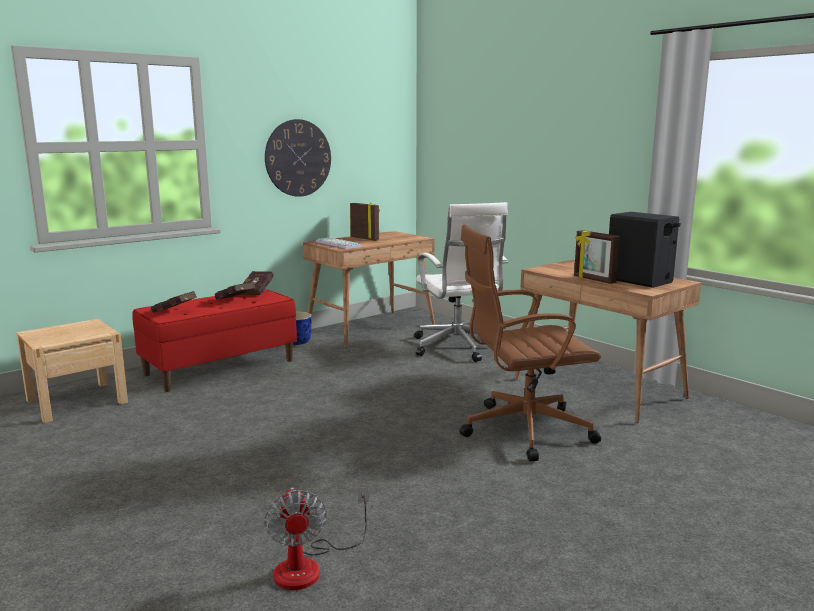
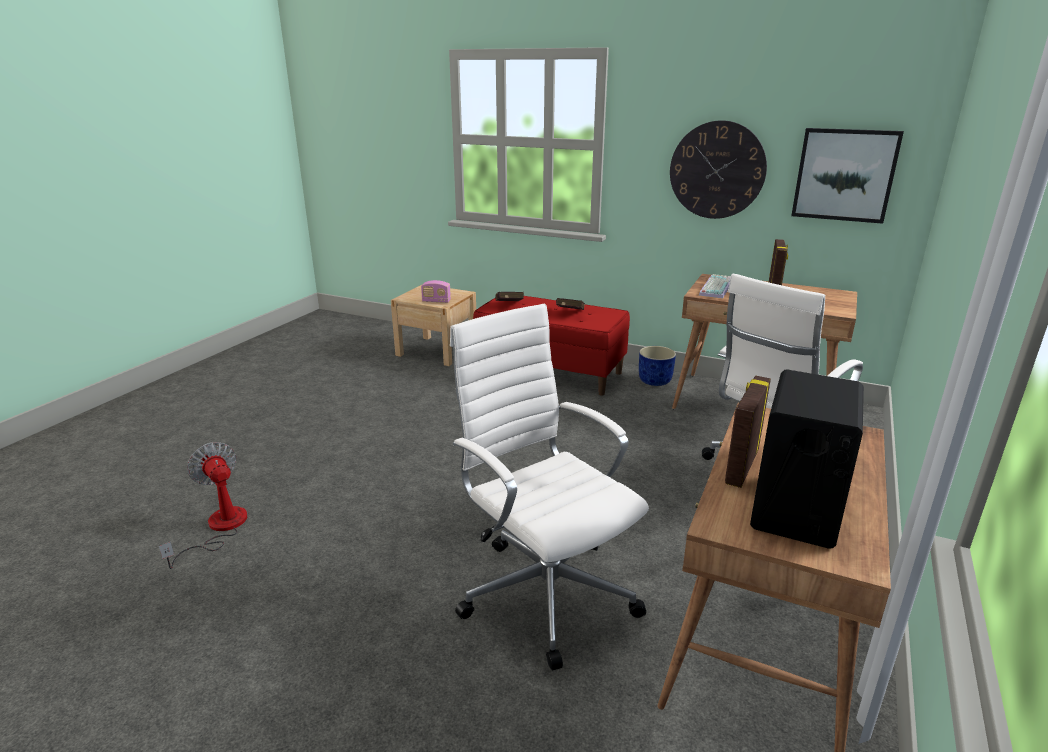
camera: 65 degrees right, 10 degrees up
red book [240,271,274,295] -> none
fan [264,487,369,590] -> fan turned 90 degrees clockwise [159,442,247,569]
brown office chair [459,225,601,462] -> white office chair [450,304,649,670]
none -> radio [421,280,451,303]
none -> picture [791,128,904,224]

